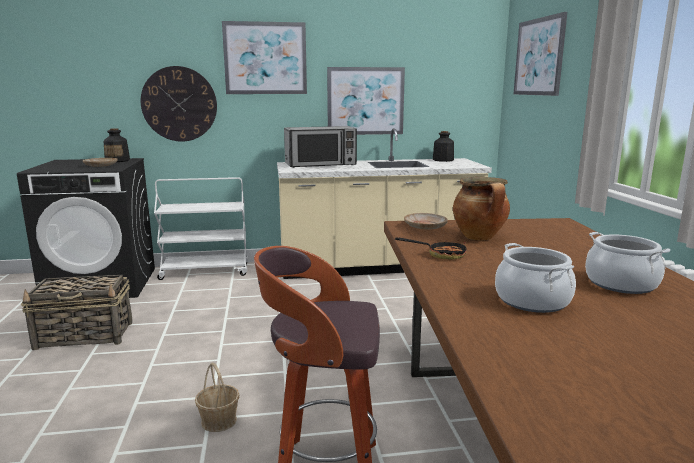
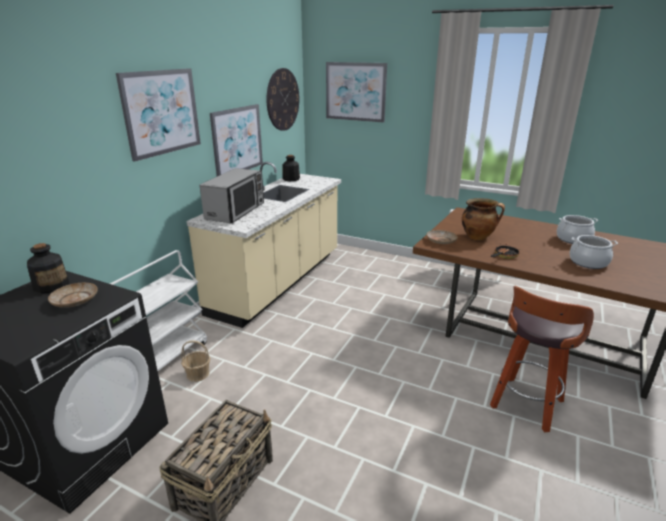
camera: 55 degrees left, 10 degrees up
wall clock [141,66,217,142] -> wall clock moved to [266,68,299,131]
basket [195,363,240,432] -> basket moved to [181,340,210,382]

